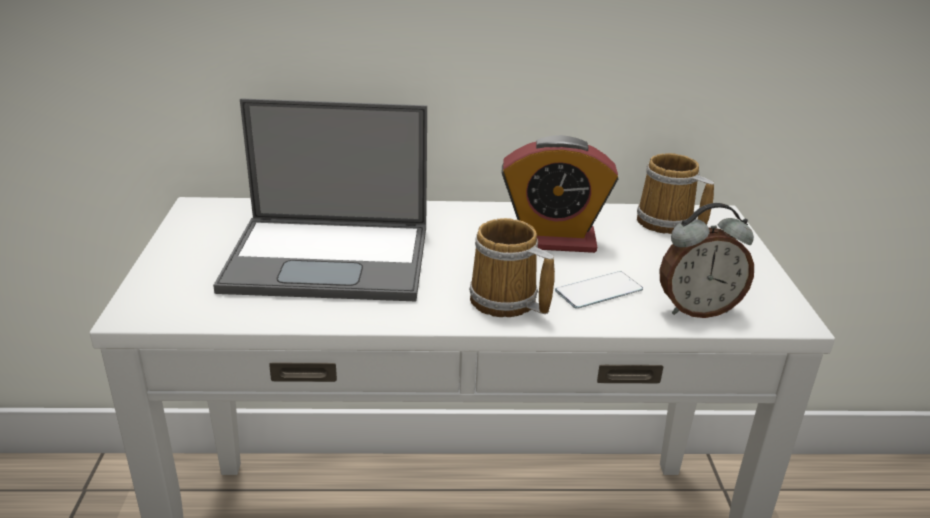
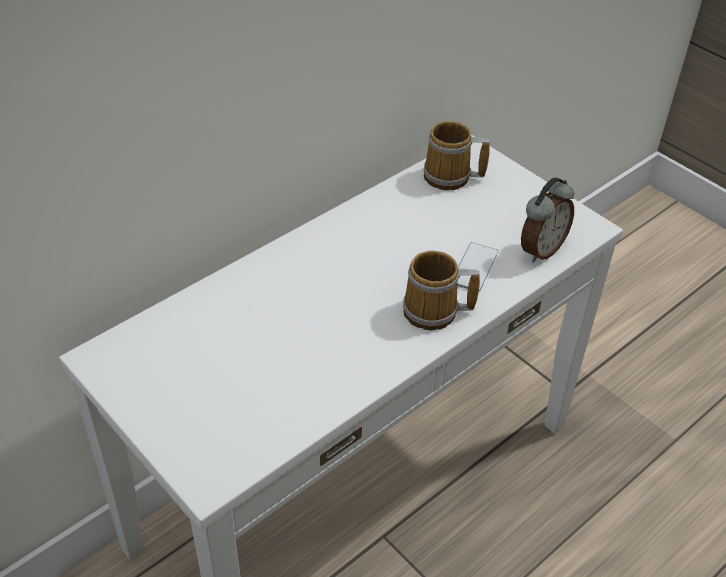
camera: 40 degrees left, 15 degrees up
laptop [213,98,427,301] -> none
alarm clock [502,135,618,253] -> none

